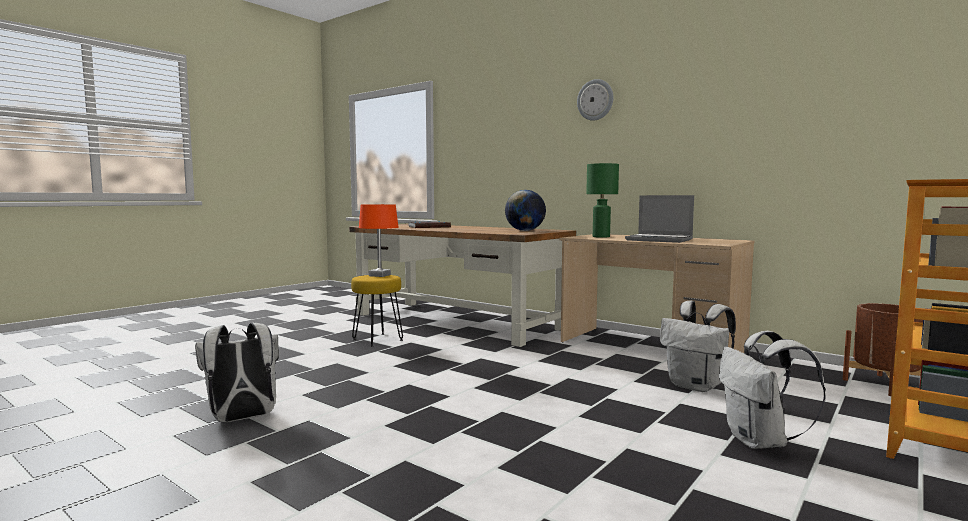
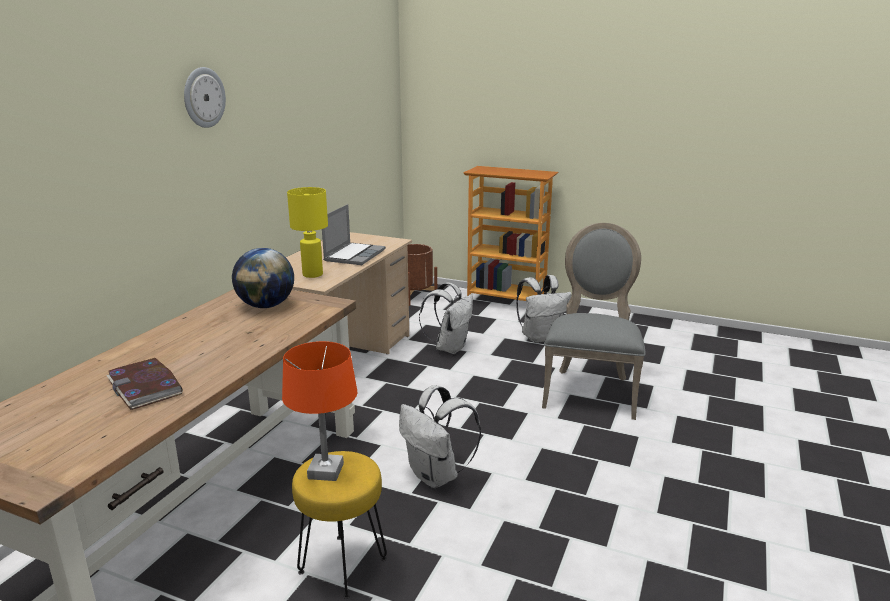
camera: 105 degrees left, 15 degrees up
white backpack [195,323,279,422] -> white backpack moved to [399,385,481,488]
green table lamp [586,163,619,238] -> yellow table lamp [287,187,328,278]
none -> grey chair [542,223,646,420]

